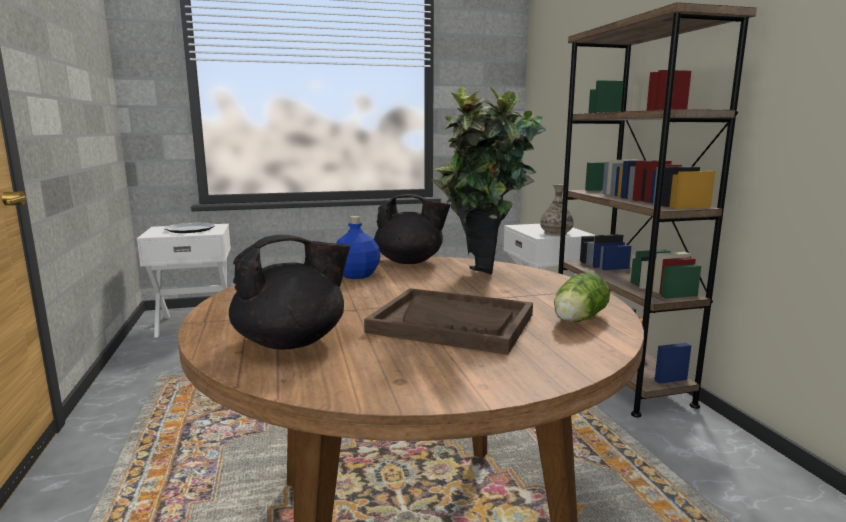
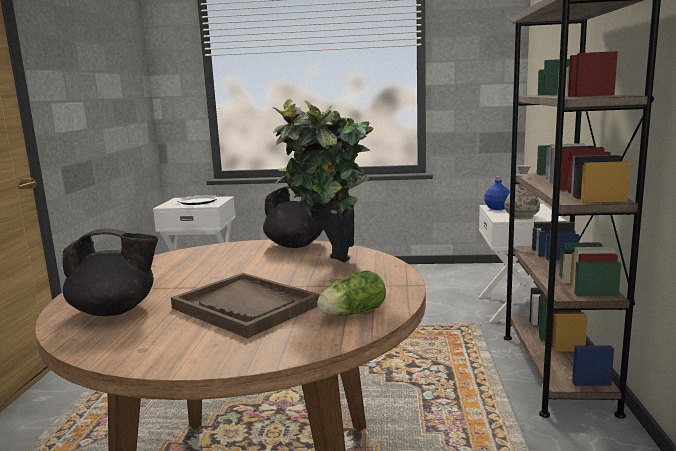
camera: 20 degrees right, 0 degrees up
blue bottle [336,216,380,279] -> blue bottle moved to [484,176,510,210]

